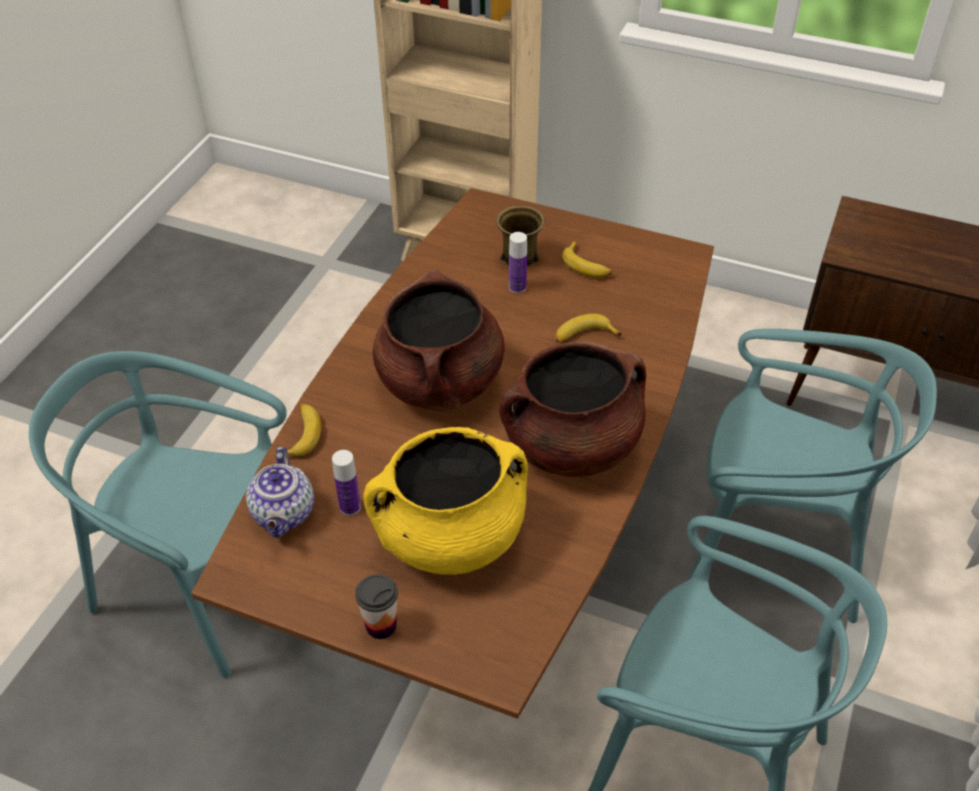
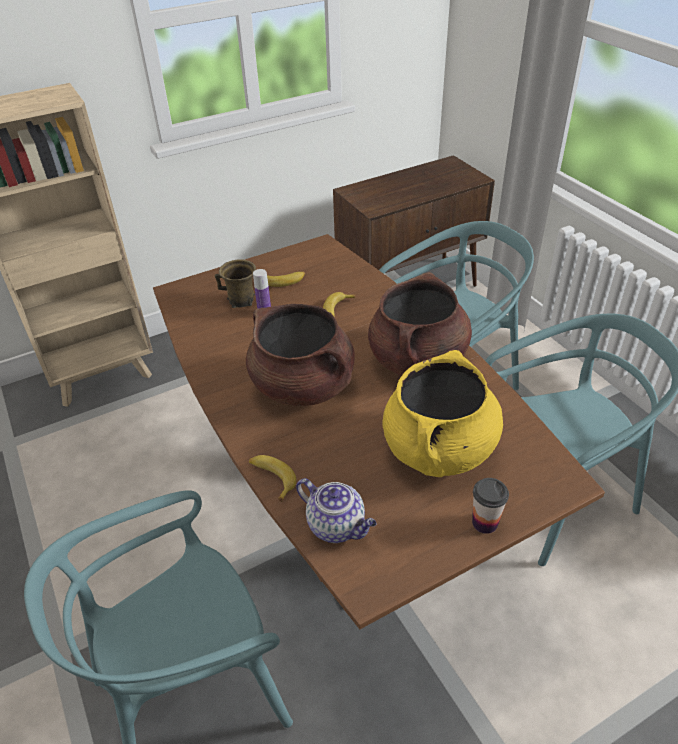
camera: 50 degrees left, 5 degrees down
bottle [332,450,361,515] -> none

